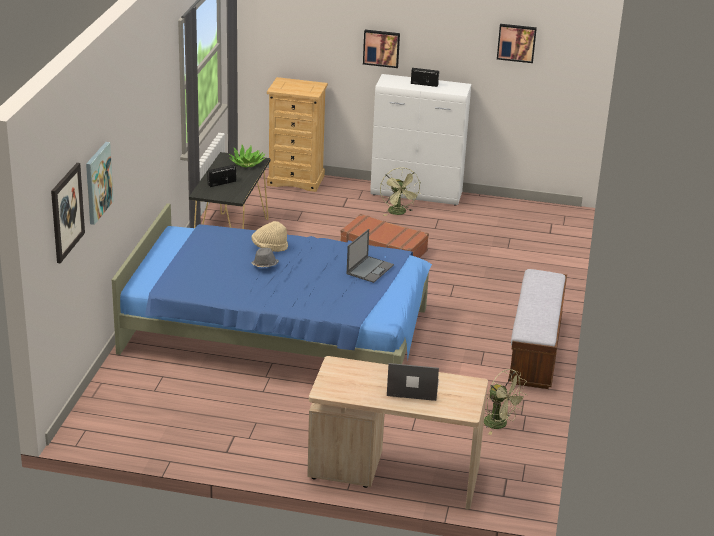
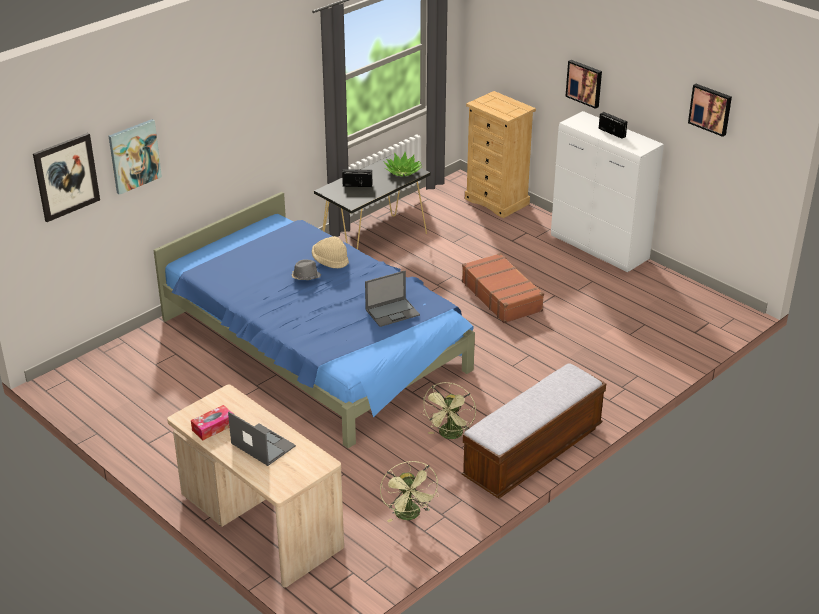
camera: 35 degrees right, 5 degrees up
green fan [380,168,421,216] -> green fan moved to [422,382,476,439]
none -> tissue box [191,405,232,440]

